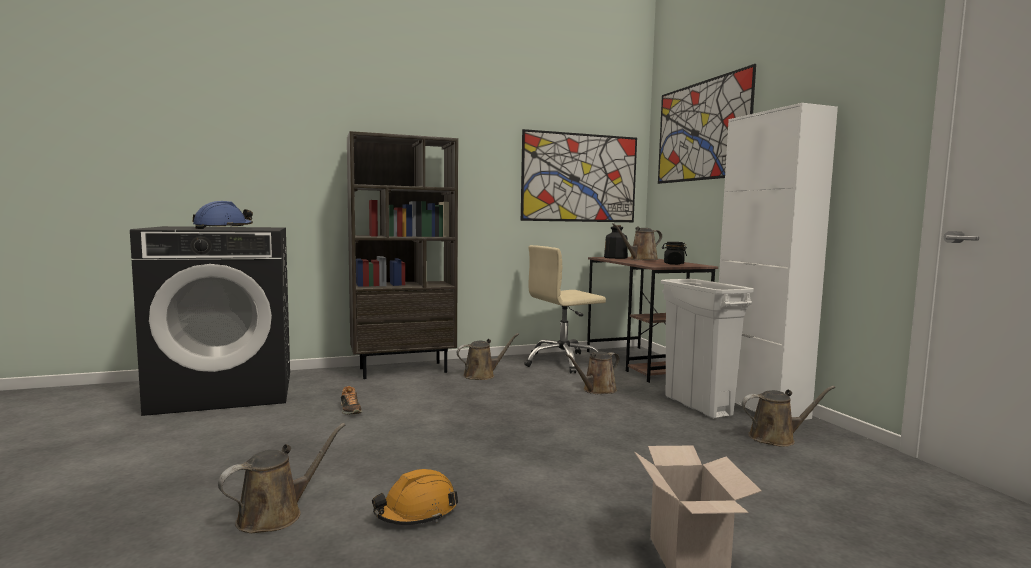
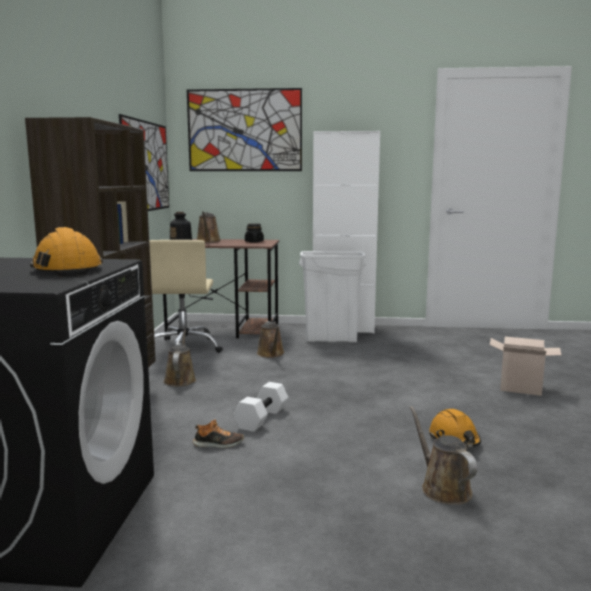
camera: 65 degrees left, 5 degrees up
blue hard hat [193,201,253,229] -> orange hard hat [30,227,103,276]
brown watering can [741,386,835,447] -> none
none -> white dumbbell [233,382,288,432]

